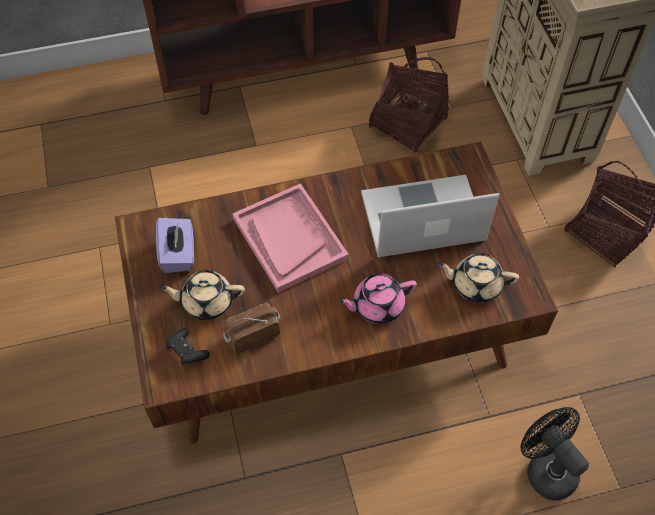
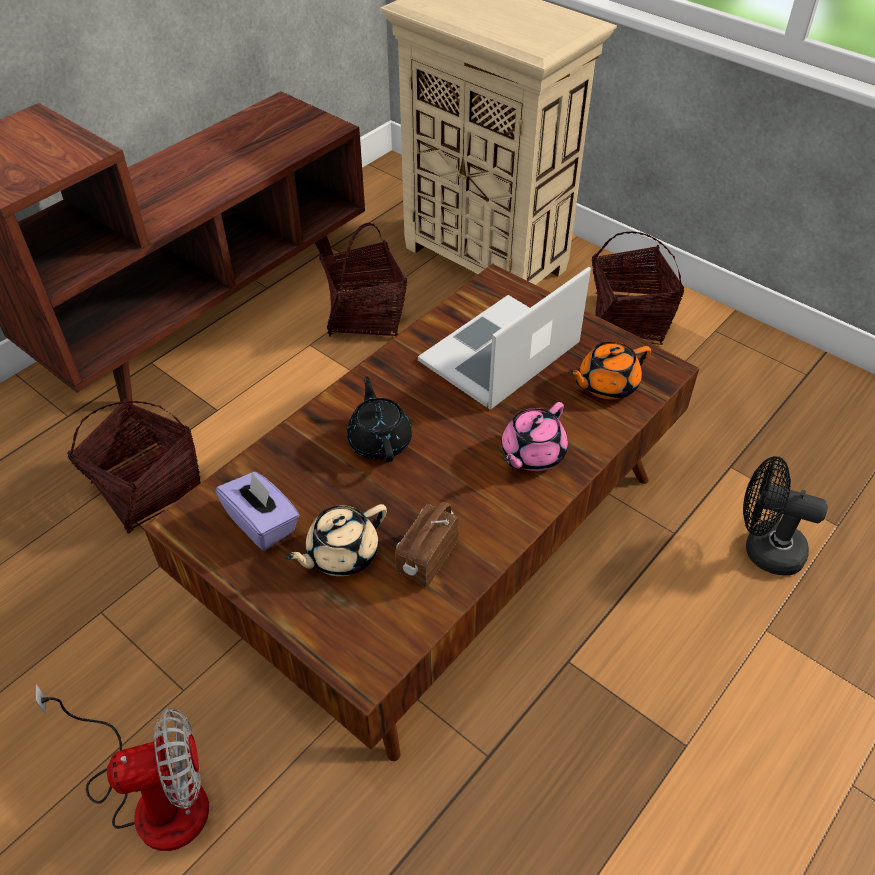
camera: 35 degrees left, 10 degrees down
black game controller [166,328,210,365] -> none
pink tray [232,183,349,293] -> black teapot [347,376,412,462]
beige teapot [437,253,519,303] -> orange teapot [568,342,651,399]
none -> fan [36,685,209,851]
none -> basket [67,398,201,533]

